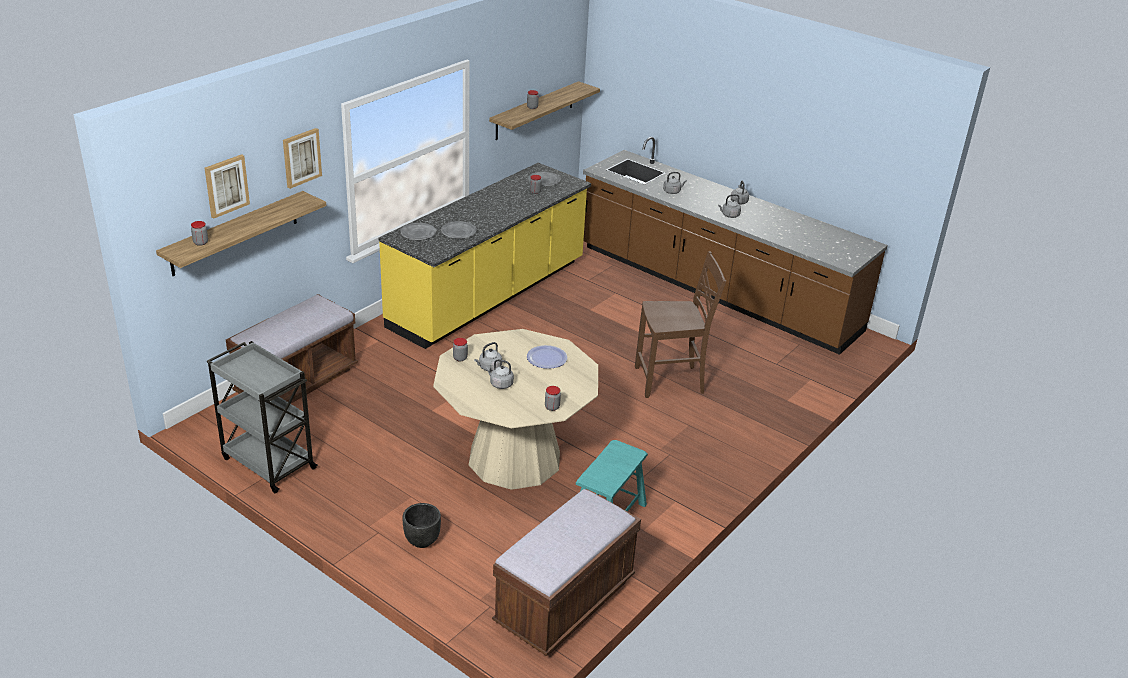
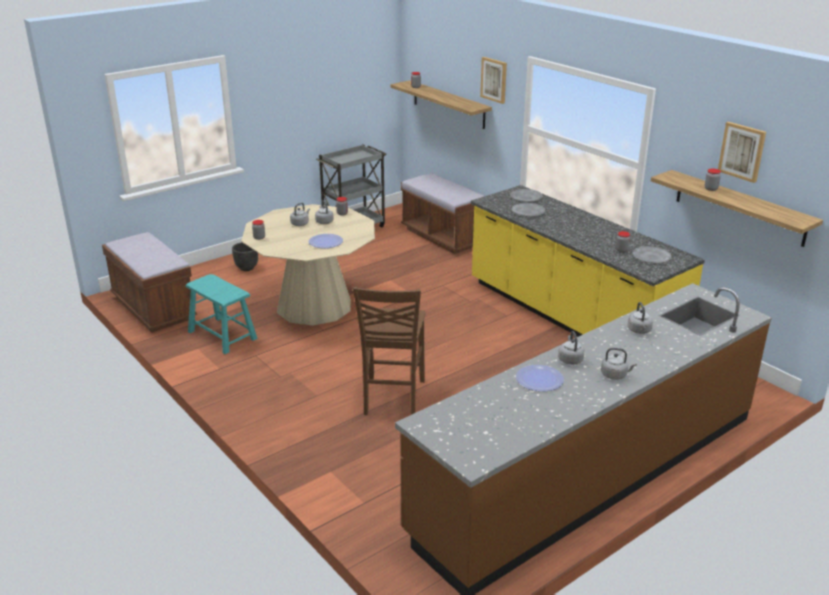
camera: 105 degrees right, 5 degrees down
picture [205,154,250,218] -> picture moved to [718,122,766,183]
none -> plate [516,365,564,391]

